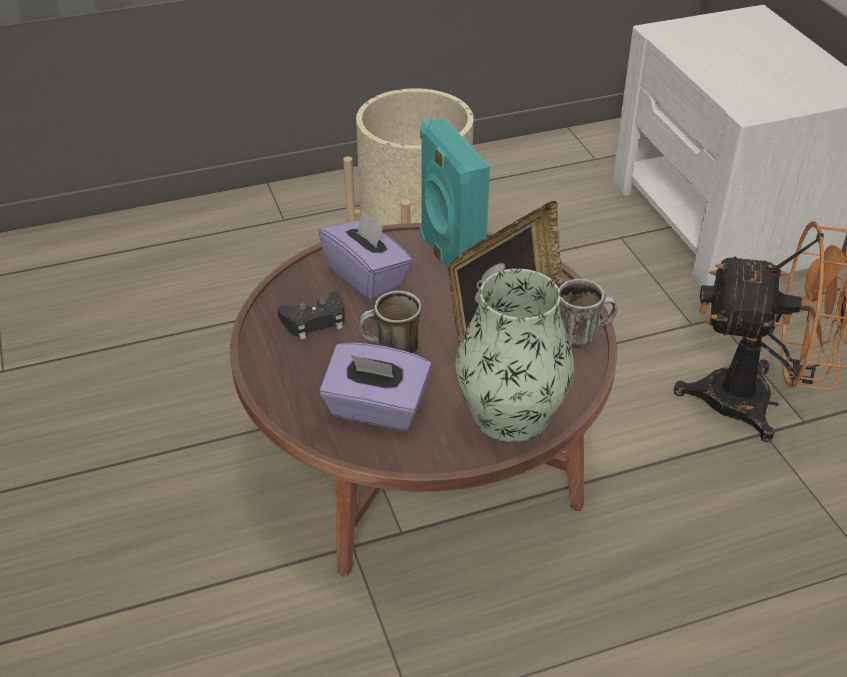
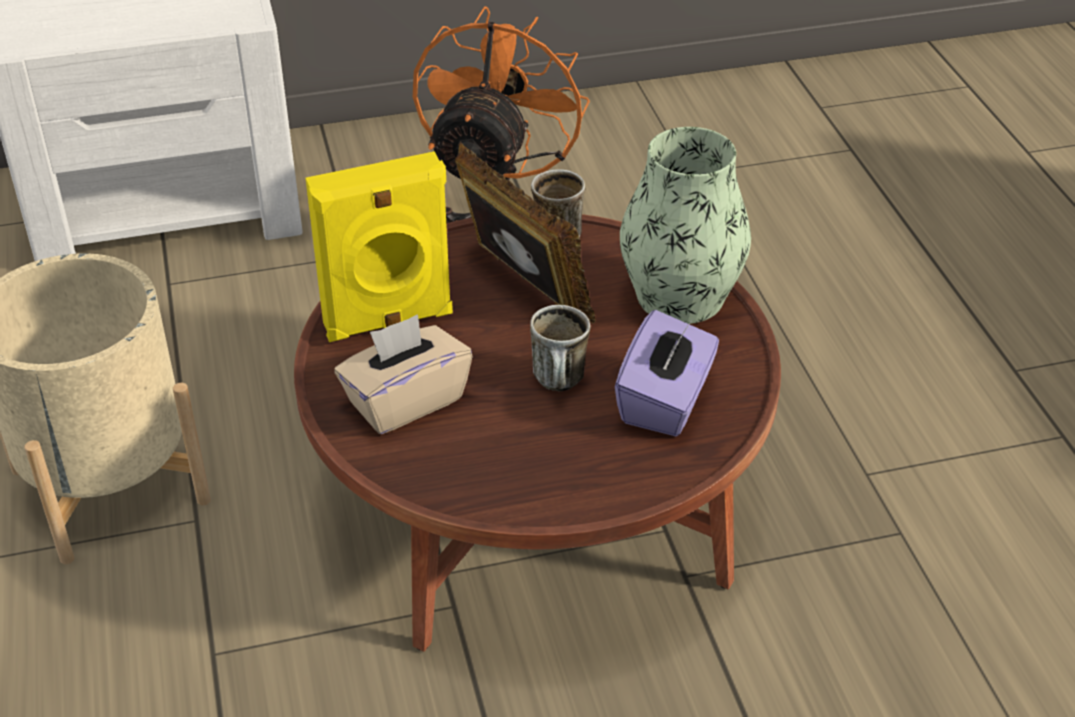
camera: 85 degrees left, 0 degrees up
black game controller [277,292,345,340] -> none
purple tissue box [319,210,412,300] -> beige tissue box [334,314,473,434]
turquoise speaker [420,118,490,267] -> yellow speaker [305,151,453,342]

